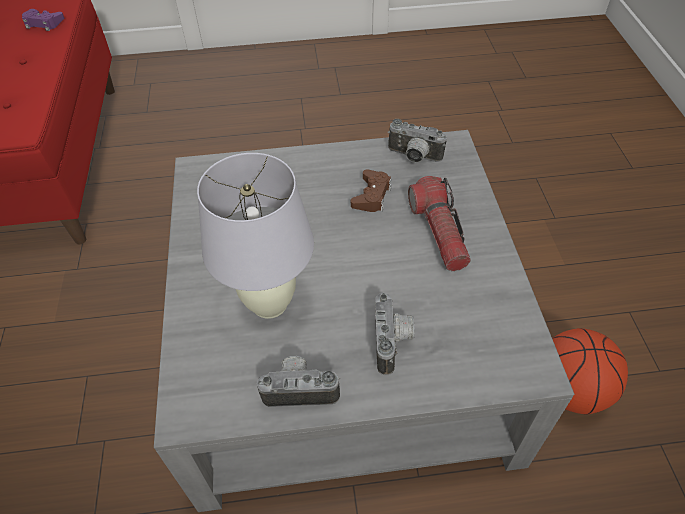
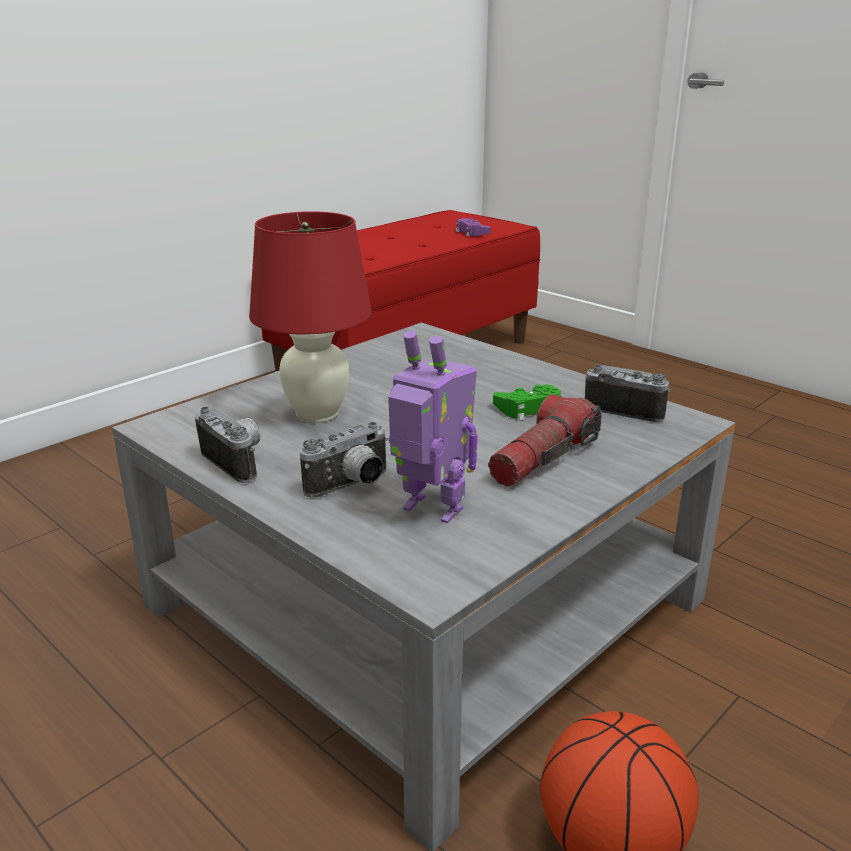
camera: 50 degrees right, 25 degrees down
white table lamp [197,153,314,319] -> red table lamp [249,211,372,423]
brown game controller [351,169,391,212] -> green game controller [493,384,561,421]
camera [388,119,447,163] -> camera turned 135 degrees clockwise [585,365,671,422]
none -> toy robot [388,331,477,523]

